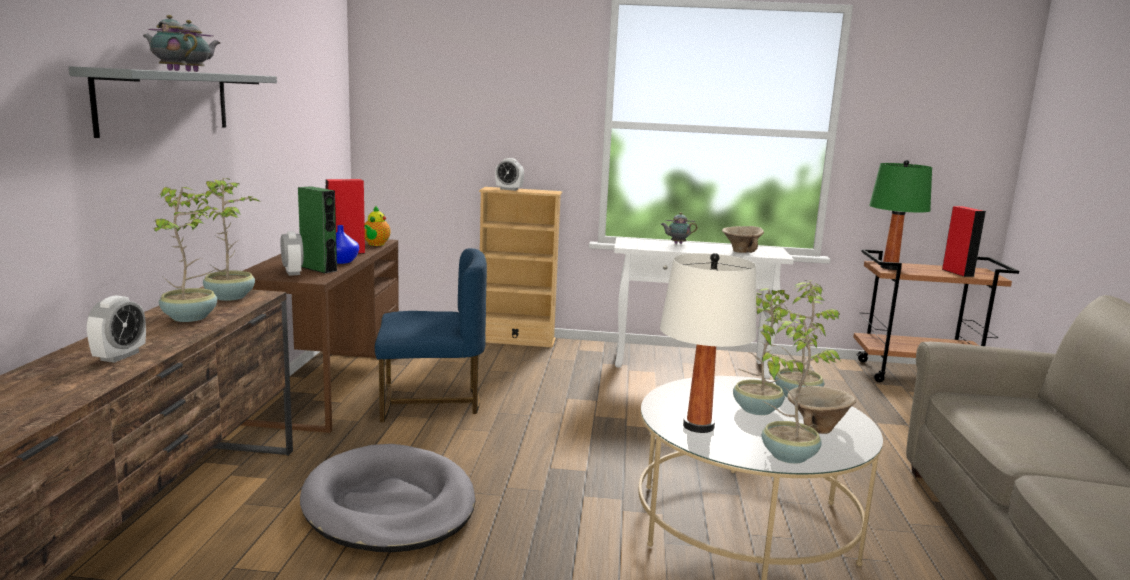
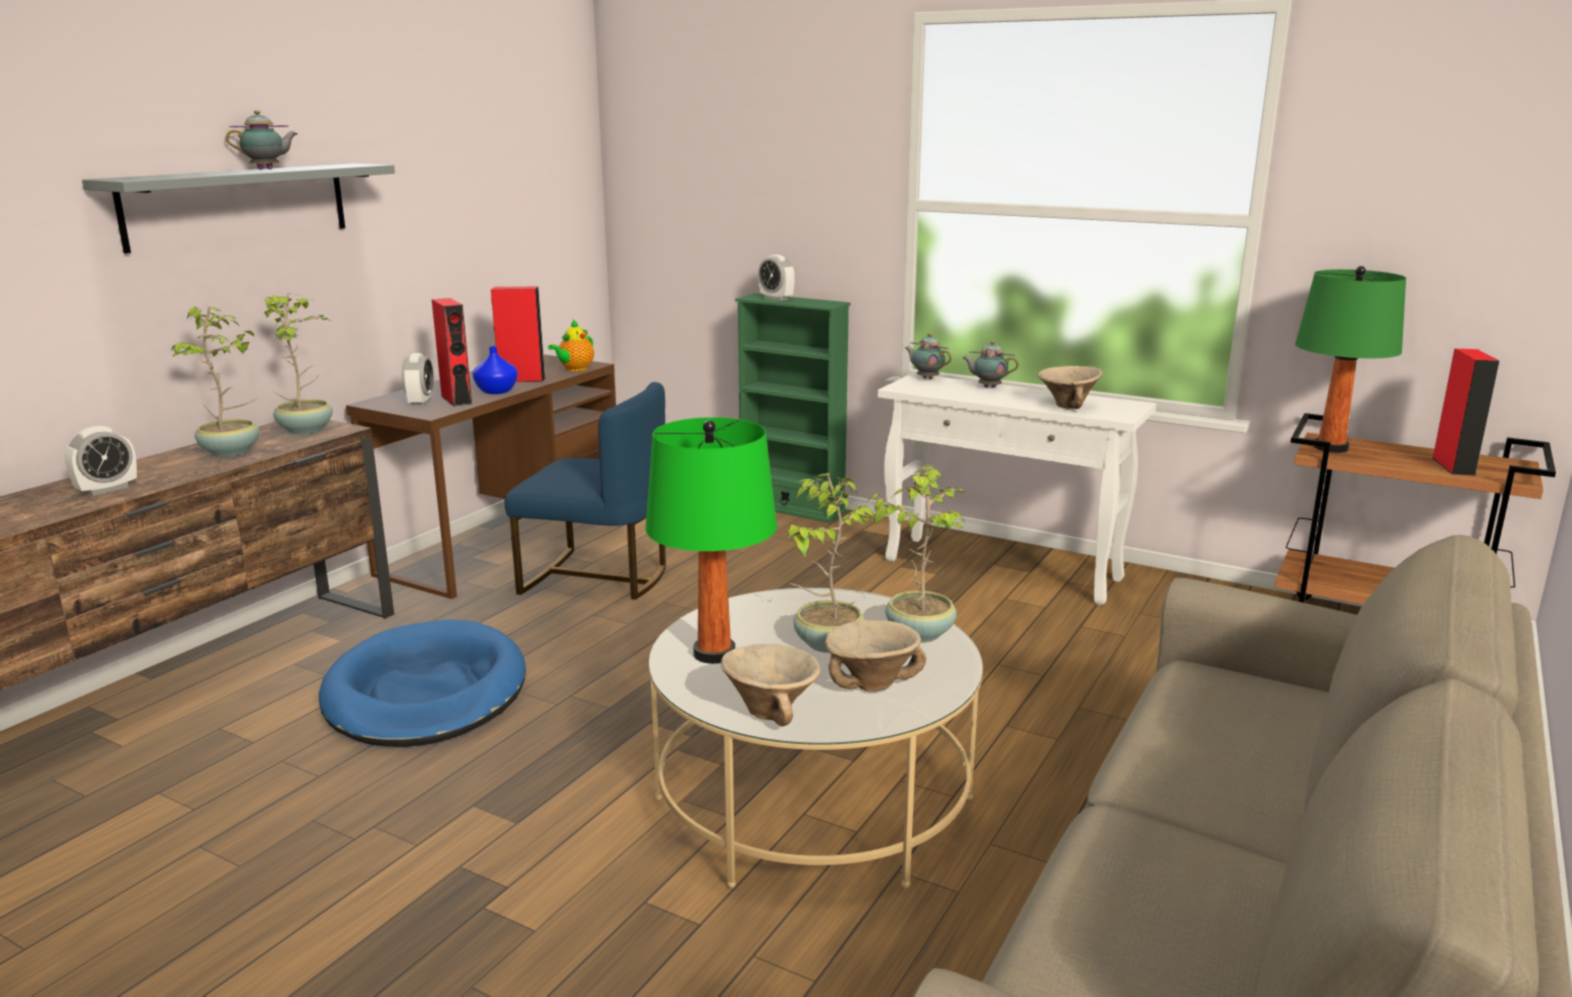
camera: 25 degrees right, 5 degrees up
teapot [143,15,197,71] -> teapot moved to [905,333,952,379]
green speaker [298,186,337,274] -> red speaker [432,298,472,407]
grey dog bed [300,444,476,552] -> blue dog bed [319,619,526,747]
beige bookcase [479,187,562,348] -> green bookcase [735,293,851,523]
white table lamp [660,253,757,433] -> green table lamp [645,417,777,664]
potted plant [761,318,840,464] -> beige bowl [721,644,821,726]

